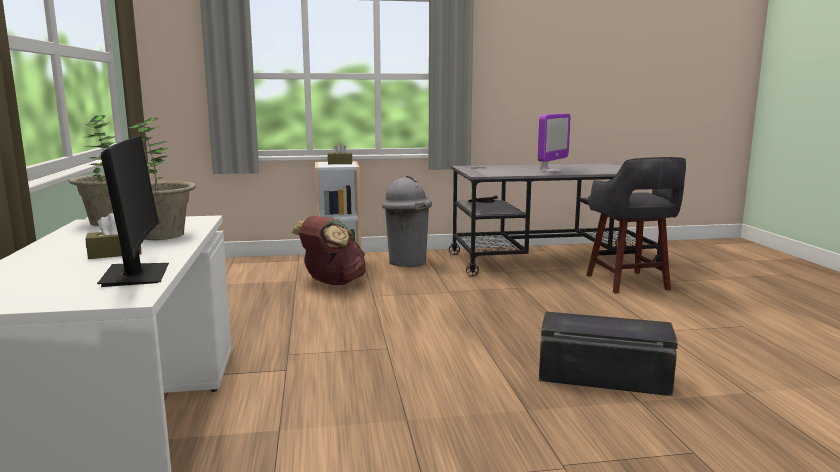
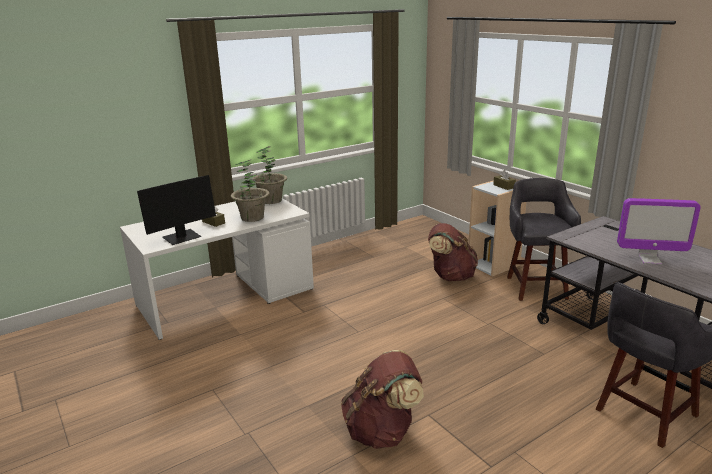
camera: 65 degrees right, 10 degrees up
grey trash can [382,176,432,267] -> grey stool [507,178,581,301]
black storage box [539,311,678,396] -> brown backpack [341,350,424,449]

